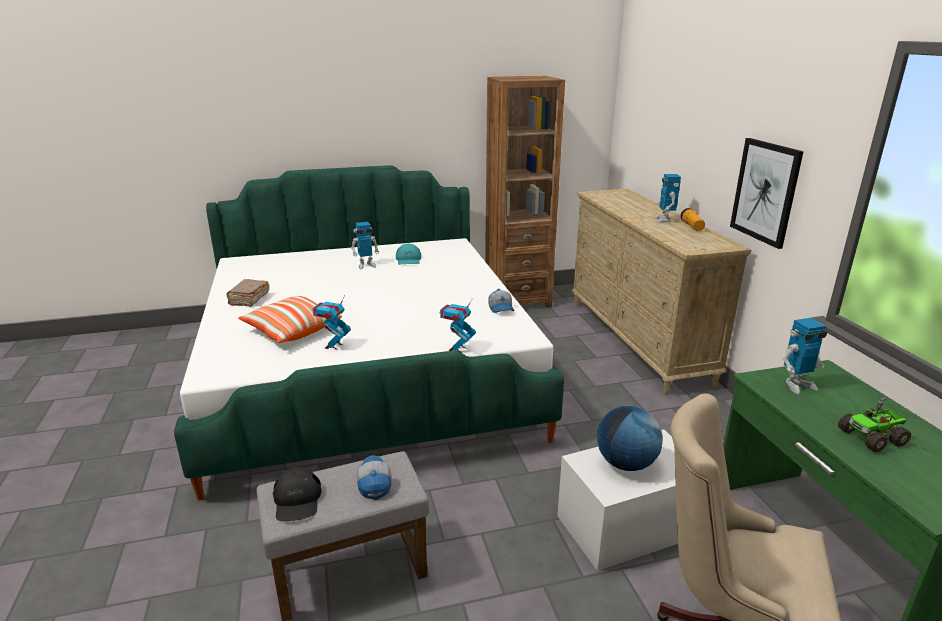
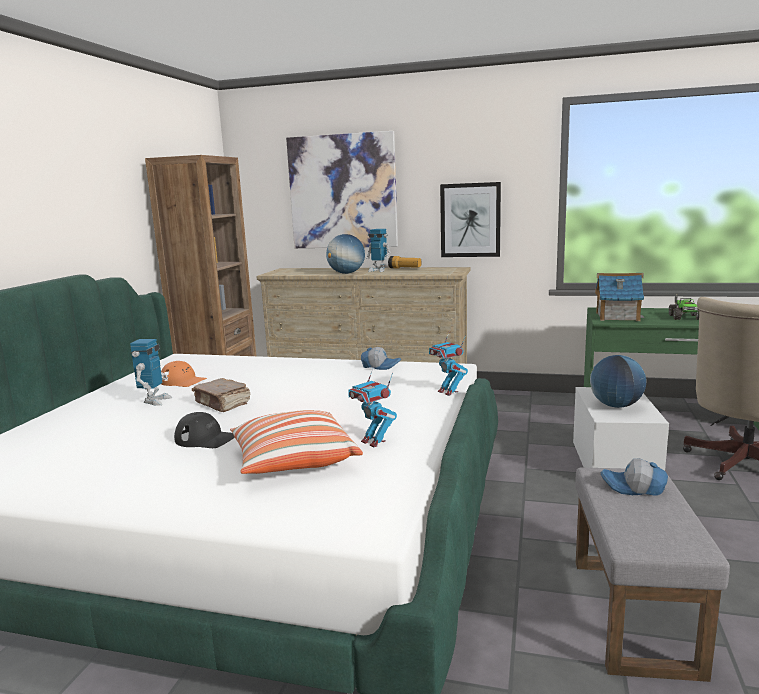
camera: 60 degrees left, 10 degrees down
brown book [227,279,269,307] -> brown book moved to [192,378,251,412]
black cap [273,467,322,521] -> black cap moved to [174,412,235,448]
turquoise cap [396,244,421,265] -> orange cap [161,361,207,387]
toy robot [783,318,828,394] -> toy house [595,273,644,321]
none -> picture [286,131,398,248]
none -> globe [326,234,365,274]

